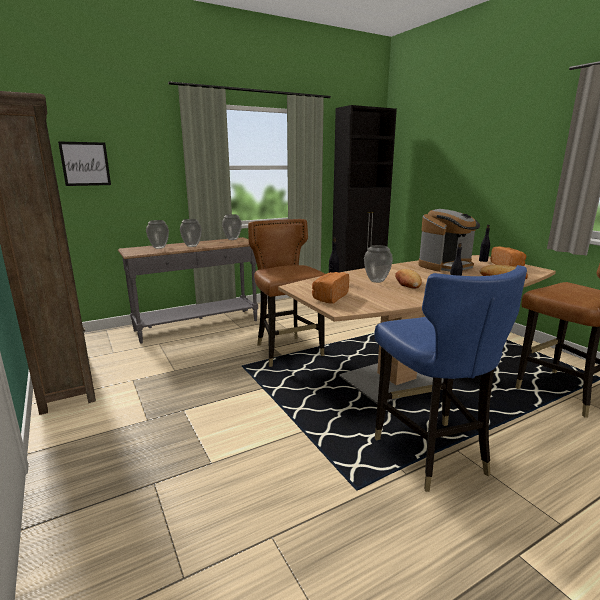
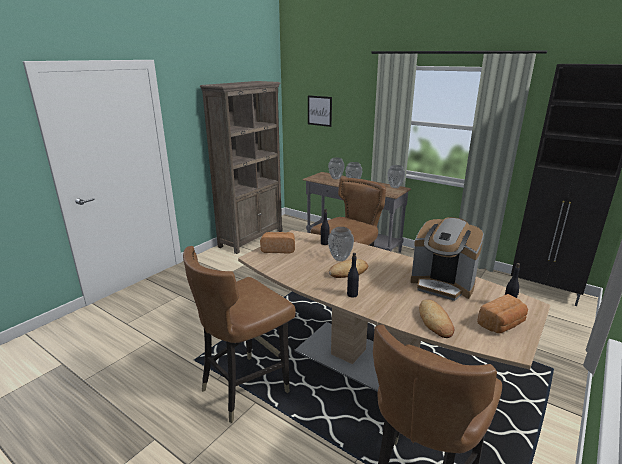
camera: 65 degrees right, 5 degrees up
blue chair [375,265,527,492] -> brown chair [183,246,296,423]

